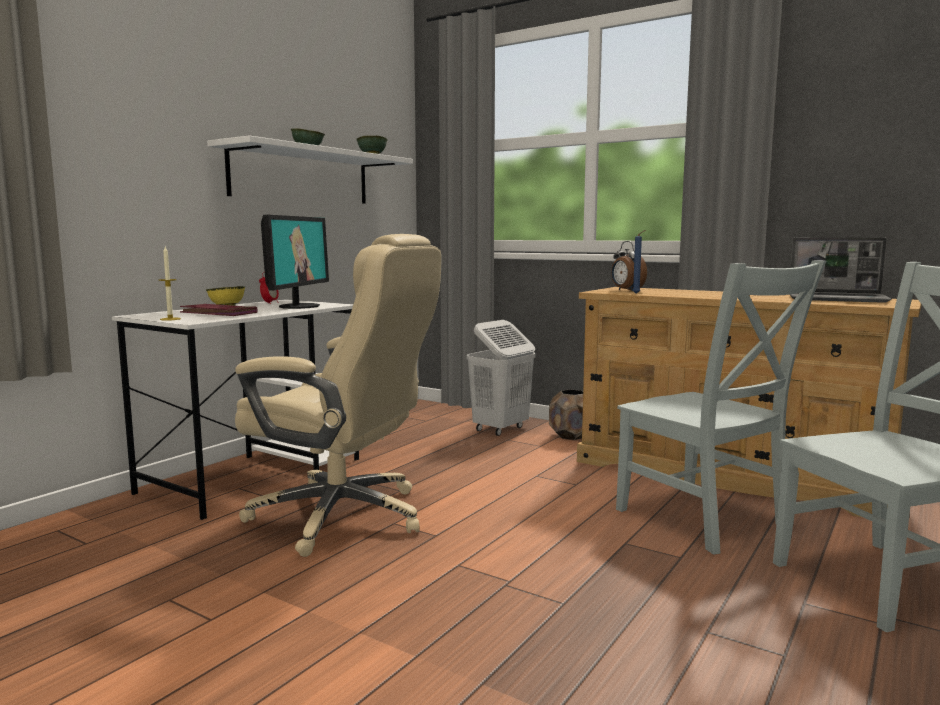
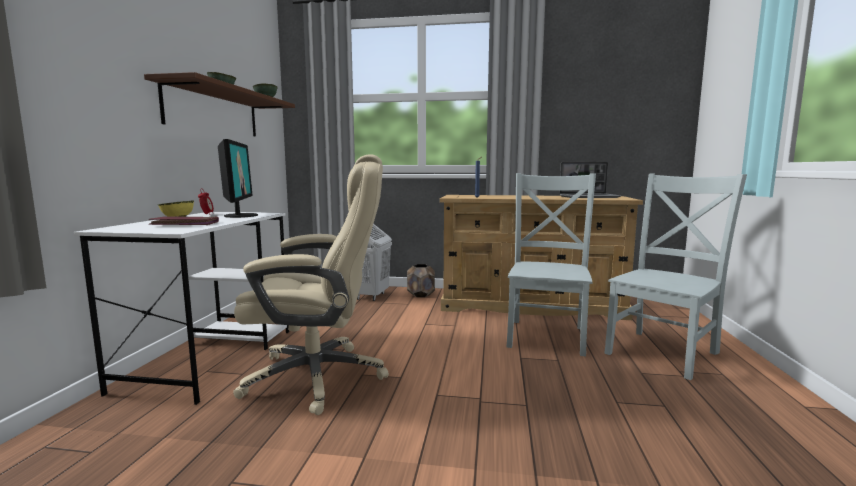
camera: 25 degrees left, 0 degrees up
candle [159,247,181,321] -> none
white shelf [207,135,413,204] -> brown shelf [144,72,295,137]
alarm clock [611,241,647,291] -> none
grey chair [616,261,826,554] -> grey chair turned 105 degrees counterclockwise [507,173,596,356]

